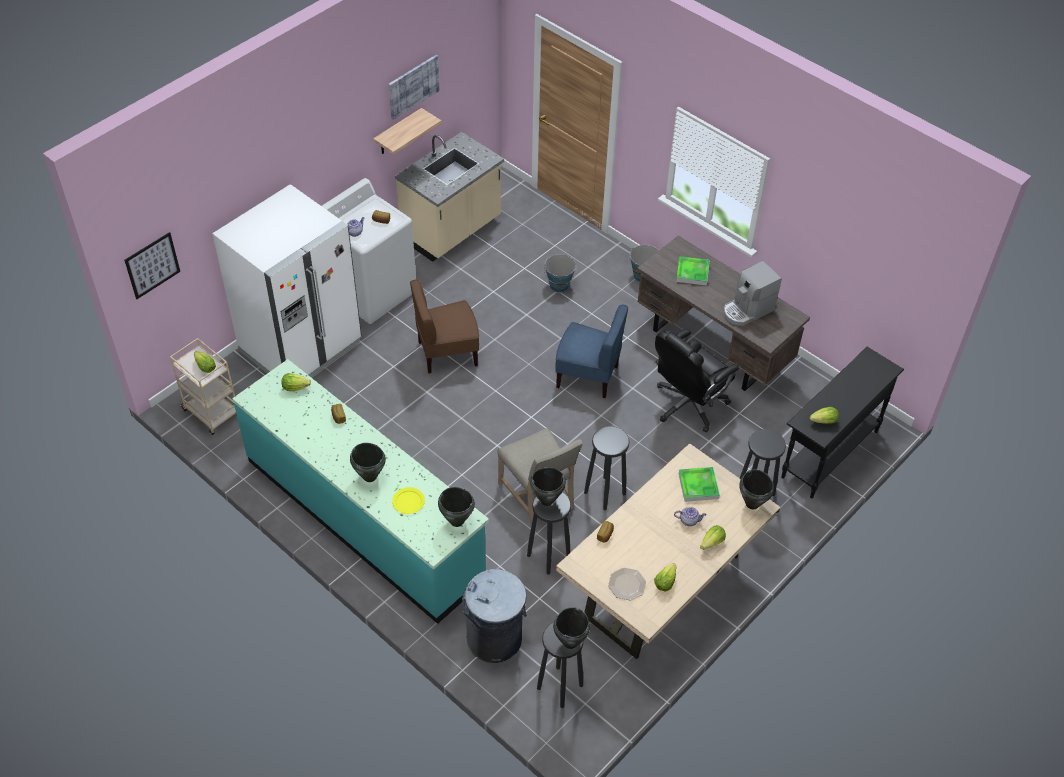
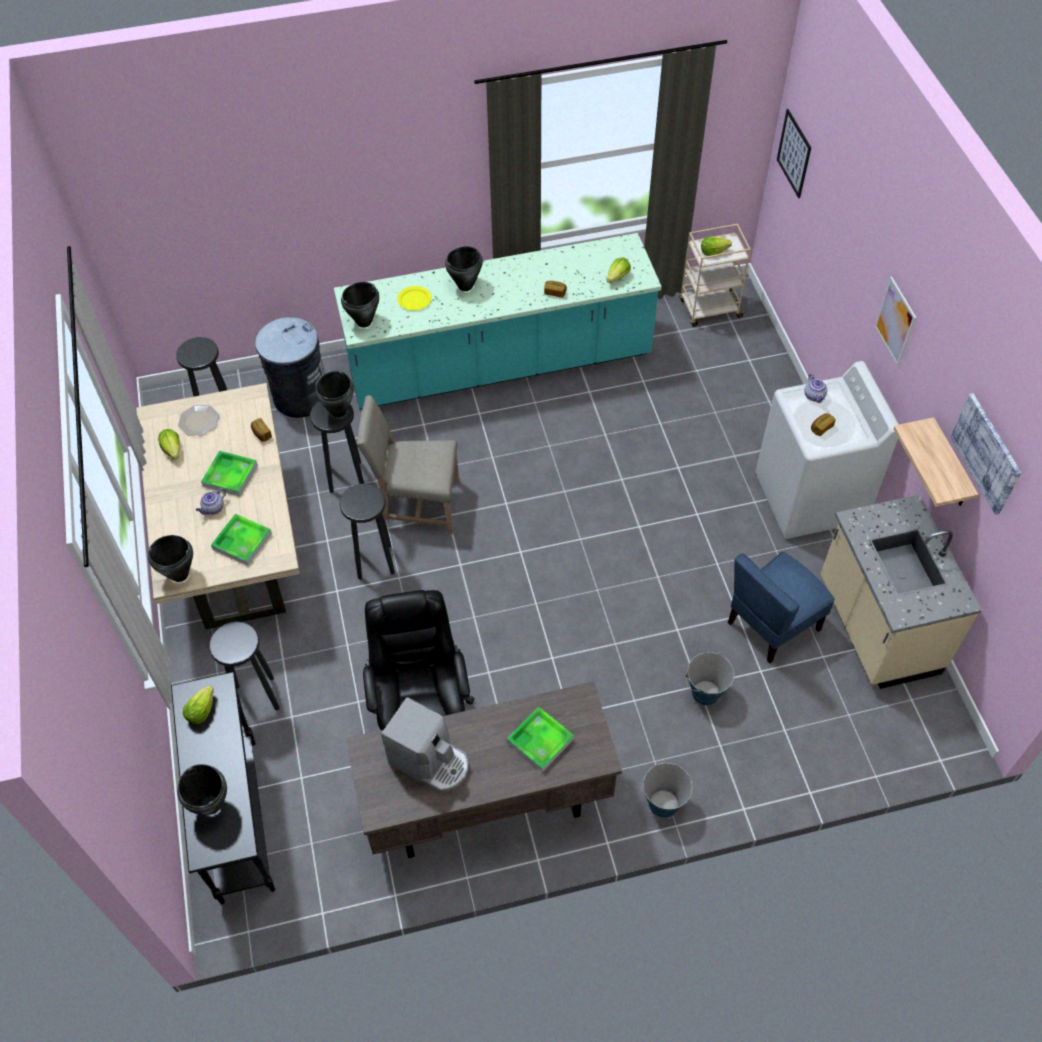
camera: 125 degrees right, 5 degrees up
white fridge [212,184,362,377] -> none
brown chair [410,280,479,374] -> none
black cooking pot [553,607,590,649] -> black cooking pot moved to [177,764,227,815]
blue chair [555,304,628,398] -> blue chair moved to [728,552,835,664]
lettuce [700,525,726,550] -> none
coffee machine [724,261,782,326] -> coffee machine turned 120 degrees clockwise [381,697,468,792]
none -> tray [201,451,258,496]
none -> picture [874,276,916,367]

